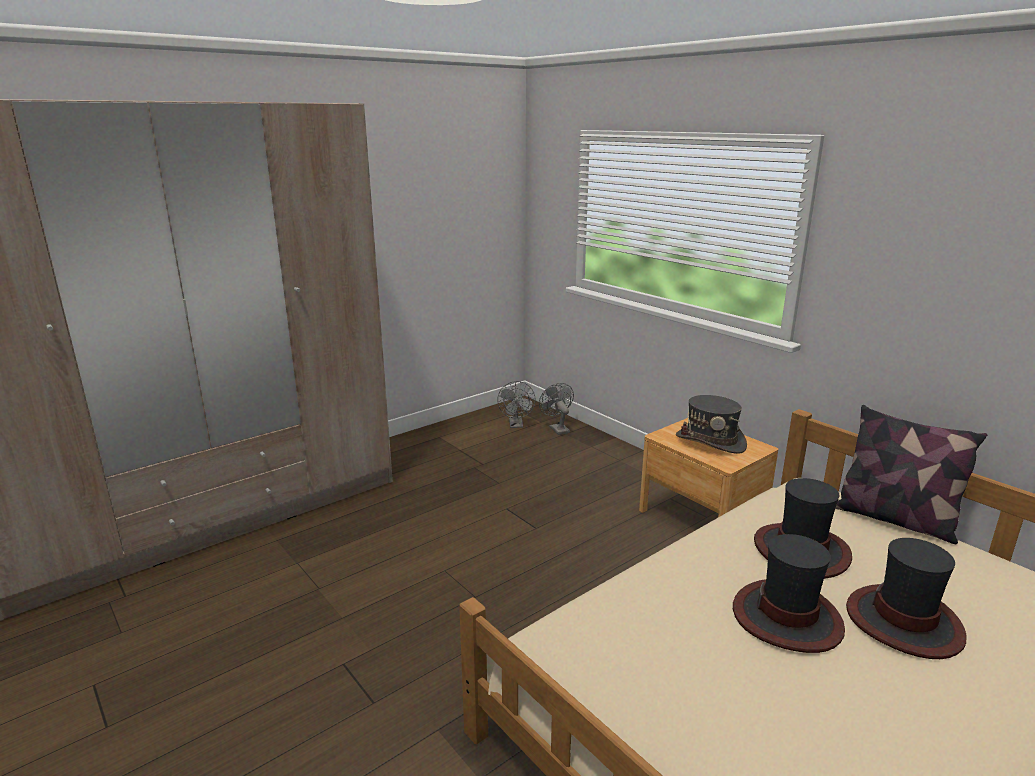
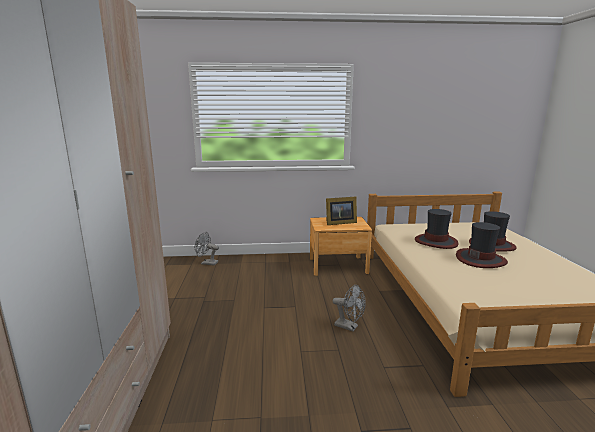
camera: 55 degrees left, 5 degrees down
grey fan [497,381,536,428] -> grey fan moved to [333,285,366,331]
grey hat [676,395,747,454] -> picture frame [326,196,357,225]
pillow [835,405,987,544] -> none

